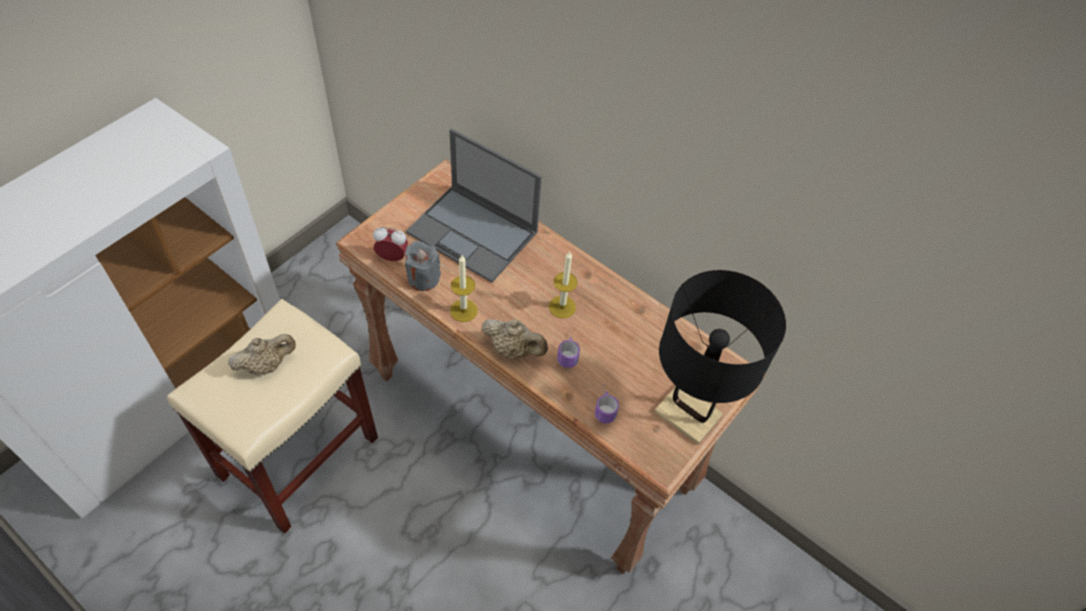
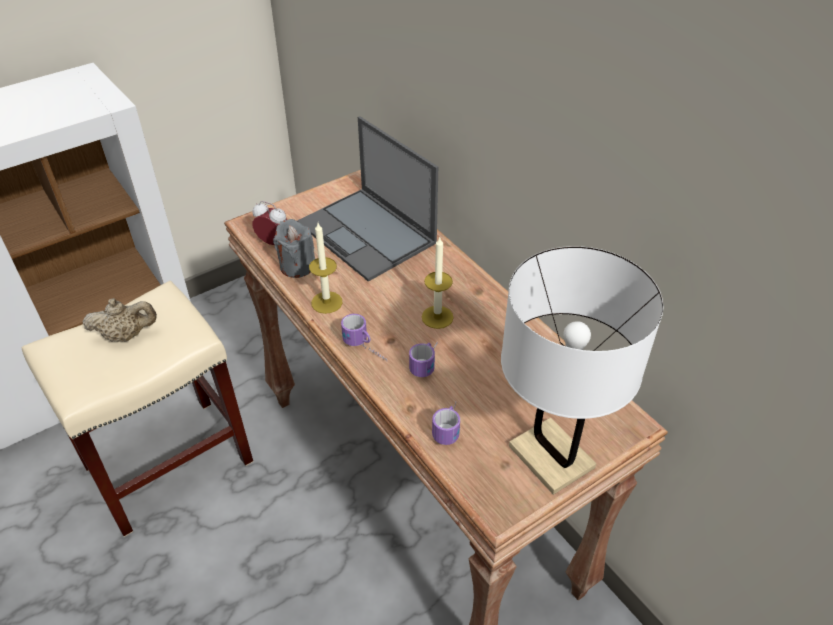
camera: 20 degrees right, 10 degrees down
beige teapot [481,319,548,360] -> mug [341,314,387,361]
black table lamp [654,270,786,445] -> white table lamp [501,246,664,495]

